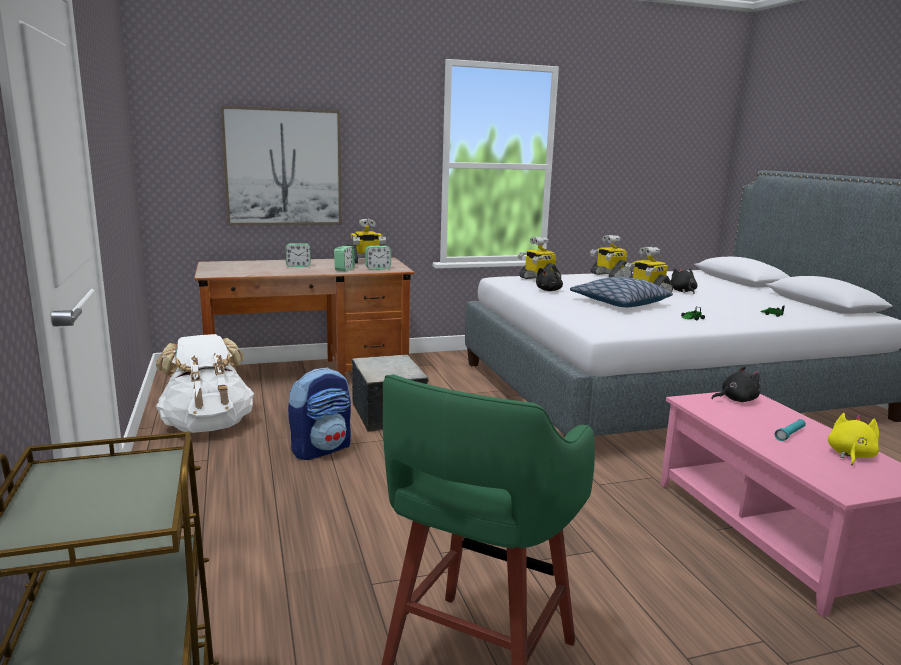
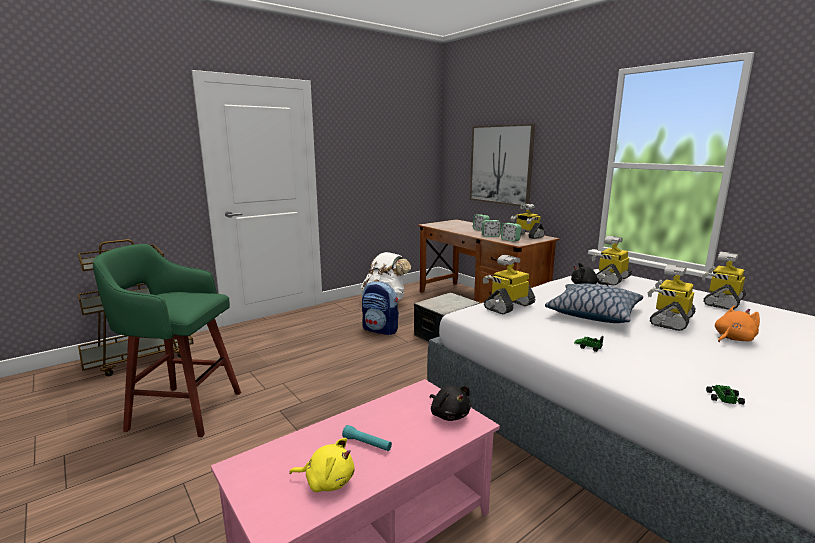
camera: 70 degrees right, 0 degrees up
black plush toy [671,268,697,294] -> orange plush toy [715,305,760,342]
none -> toy robot [483,255,535,314]

